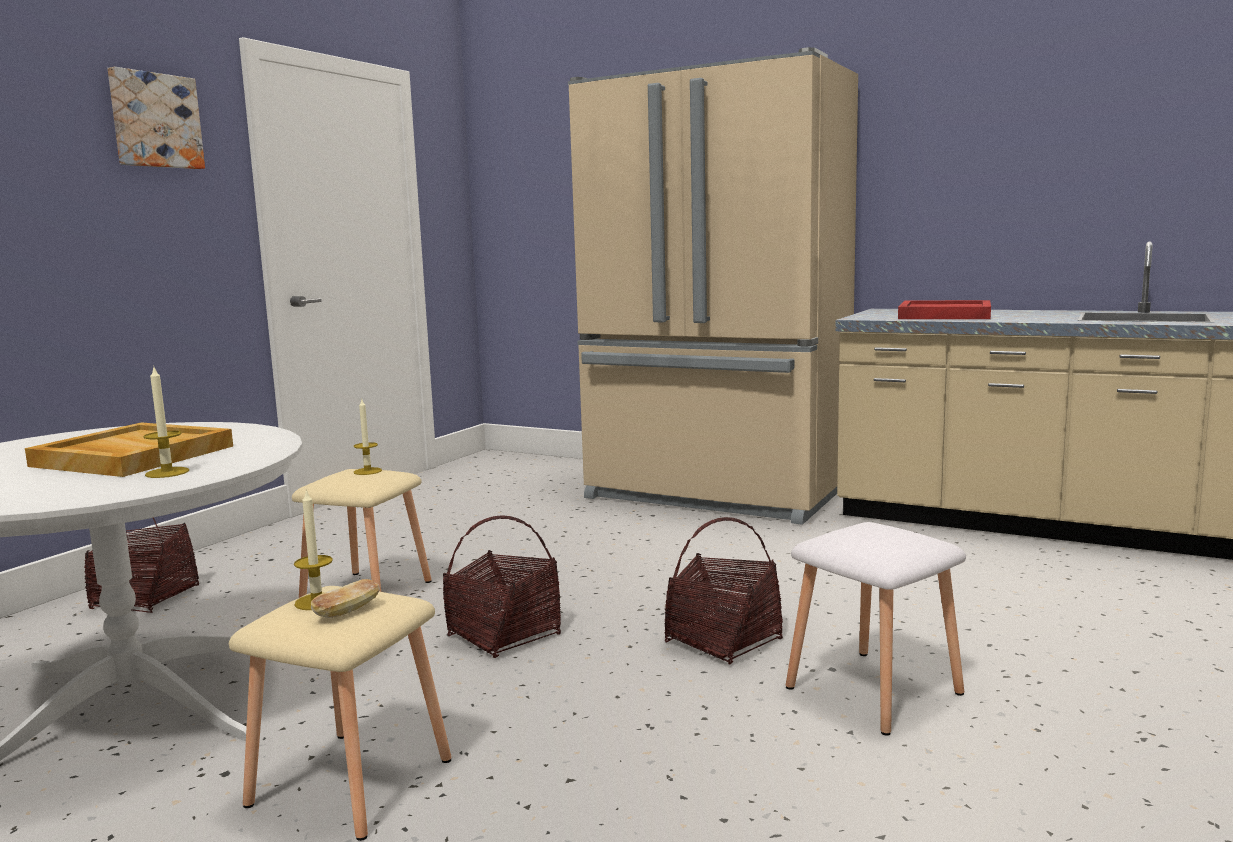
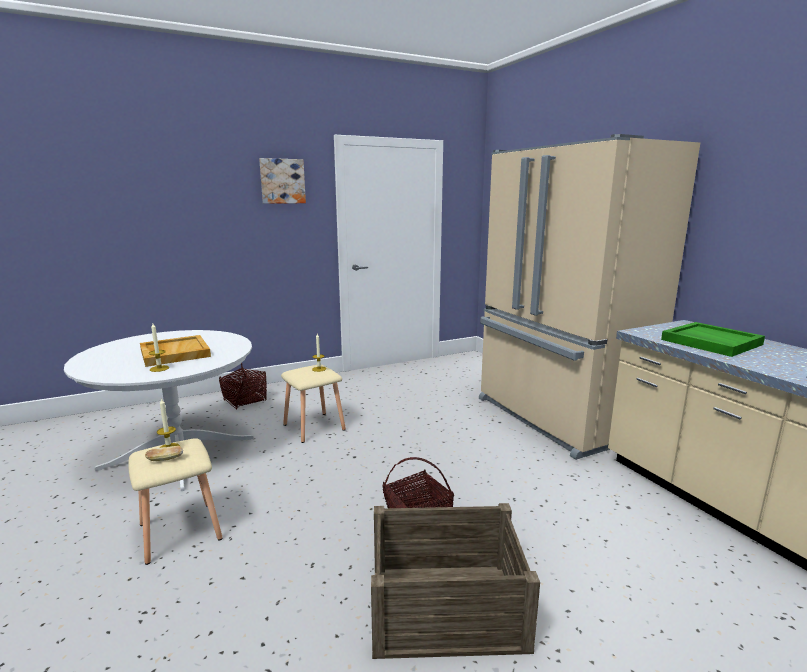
camera: 35 degrees right, 5 degrees up
basket [443,515,561,658] -> none
white stool [786,522,966,736] -> crate [371,503,540,659]
red tray [898,300,991,319] -> green tray [661,322,765,357]

